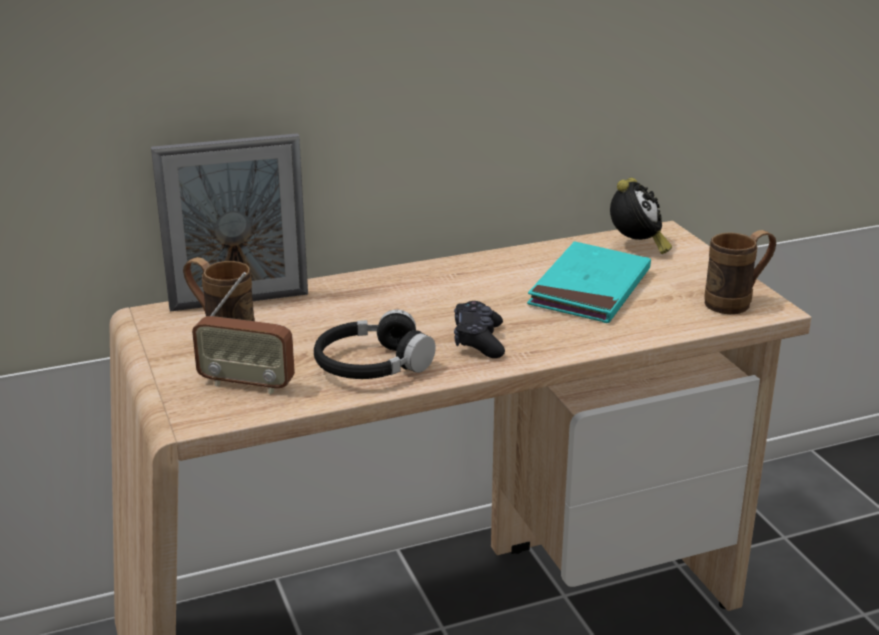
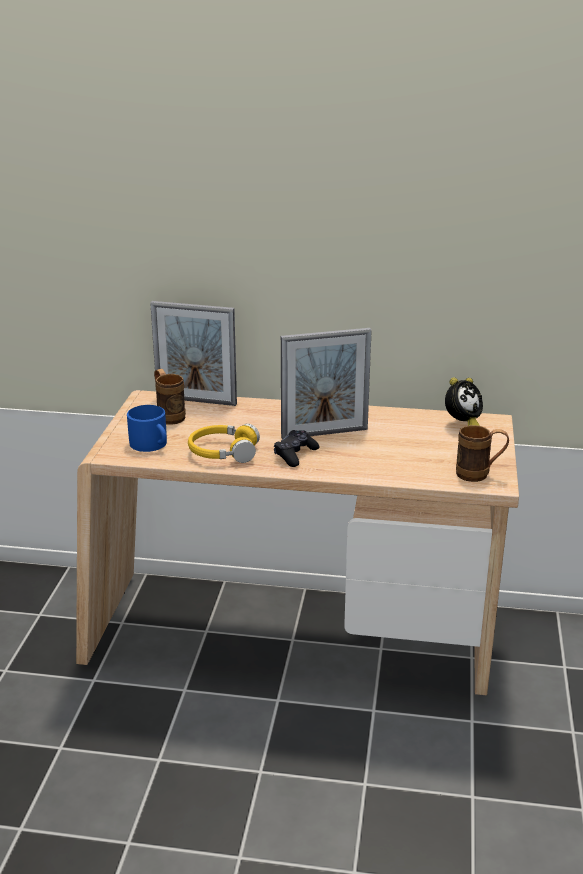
camera: 30 degrees right, 0 degrees up
radio [192,272,295,394] -> blue mug [127,405,167,452]
black headphones [314,310,436,379] -> yellow headphones [188,424,260,463]
turquoise book [527,241,651,323] -> none
none -> picture frame [281,328,372,439]

